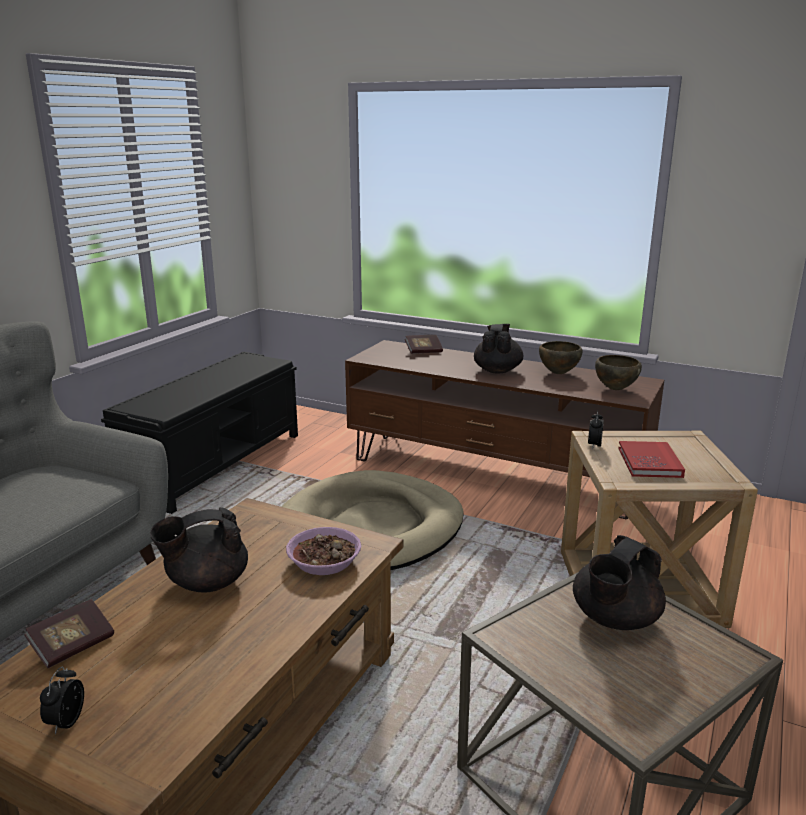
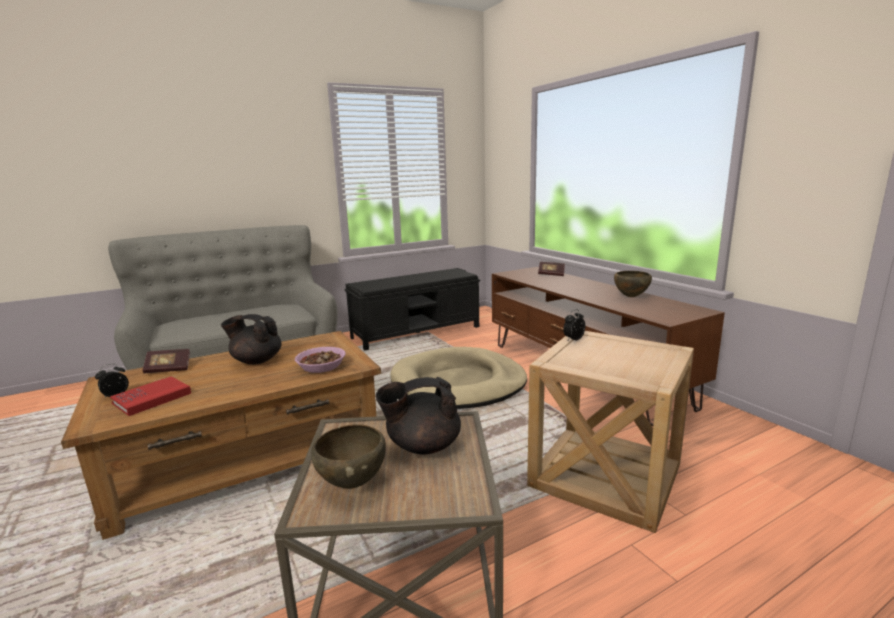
camera: 35 degrees right, 5 degrees down
black teapot [474,324,523,374] -> none
brown bowl [595,355,642,390] -> brown bowl moved to [311,424,386,489]
red book [618,441,685,478] -> red book moved to [110,377,191,416]

